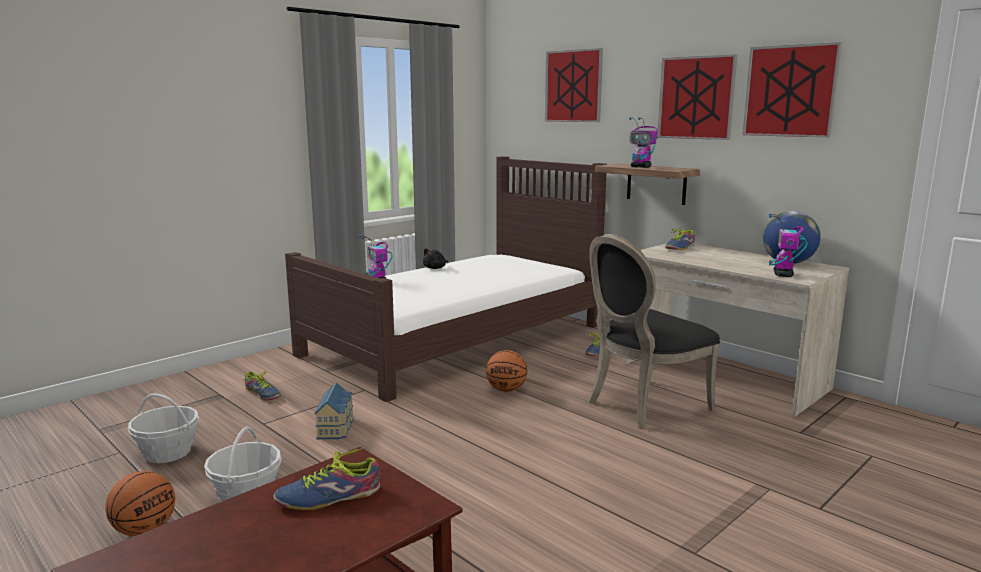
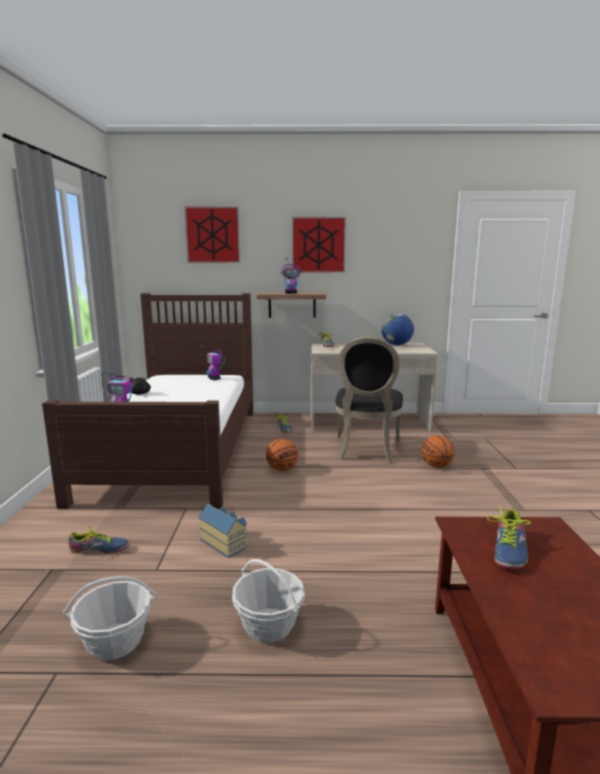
camera: 45 degrees left, 0 degrees up
basketball [105,471,175,536] -> basketball moved to [422,436,455,468]
picture [742,42,842,138] -> none
toy robot [769,213,808,277] -> toy robot moved to [201,345,225,380]

